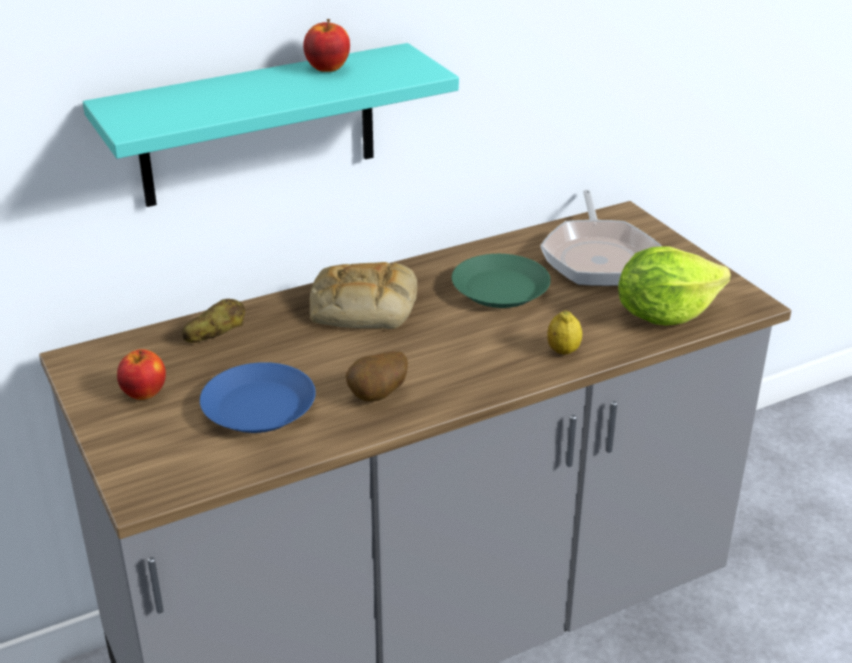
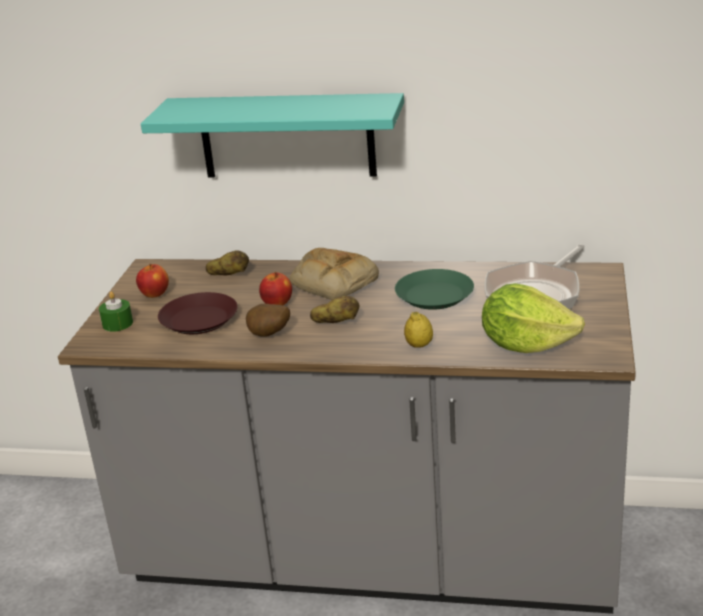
camera: 40 degrees right, 5 degrees down
blue plate [200,362,316,433] -> brown plate [158,292,238,334]
apple [303,19,350,72] -> apple moved to [259,272,292,305]
none -> green candle [99,291,133,332]
none -> potato [310,296,359,323]

